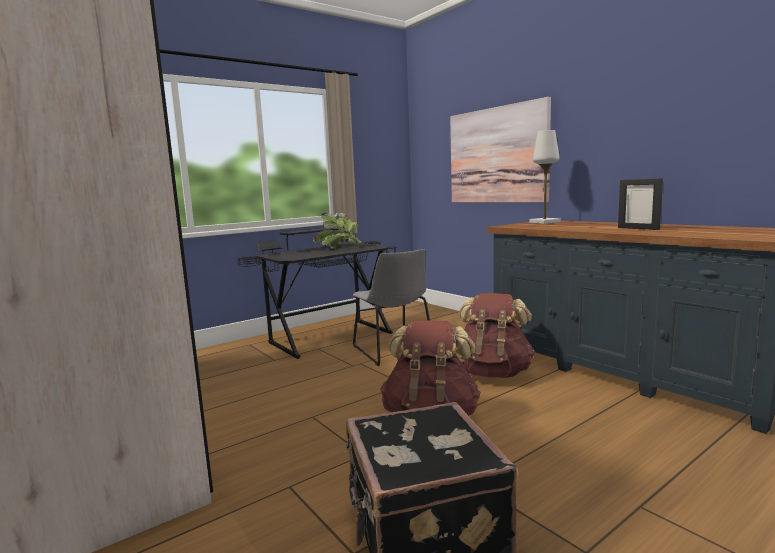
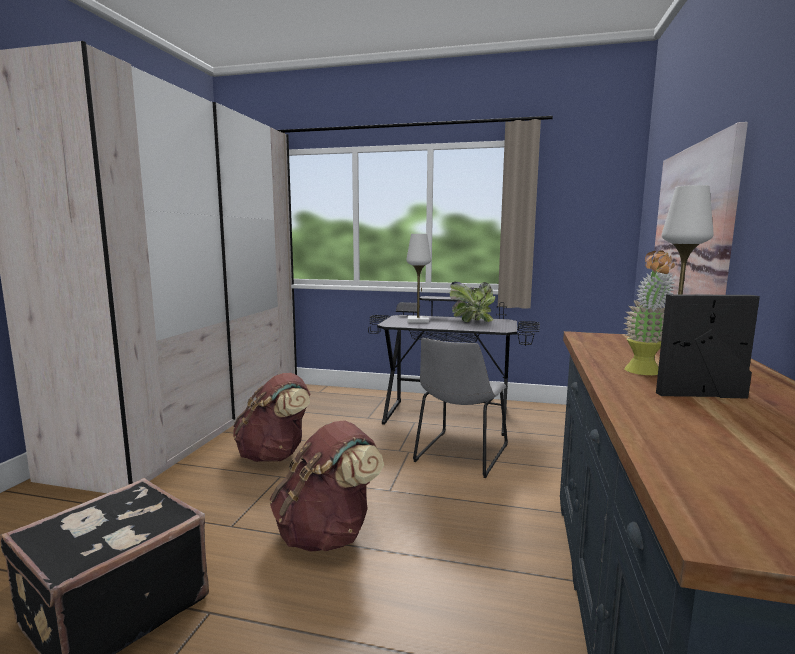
camera: 50 degrees right, 0 degrees up
brown backpack [458,293,535,378] -> brown backpack moved to [233,373,310,462]
picture frame [618,178,663,230] -> picture frame turned 75 degrees clockwise [656,294,760,399]
none -> white table lamp [406,234,431,323]
none -> potted plant [623,250,676,375]

